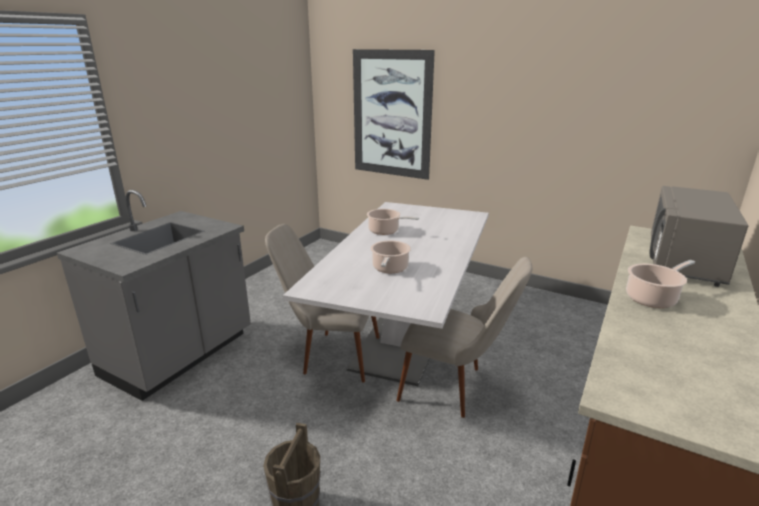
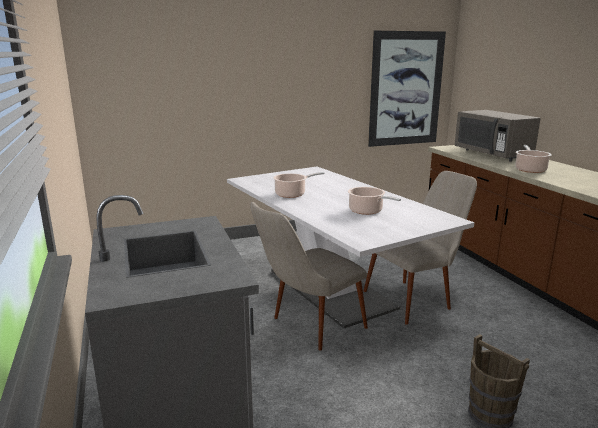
camera: 50 degrees left, 5 degrees down
picture [353,49,435,180] -> picture moved to [368,31,446,147]

